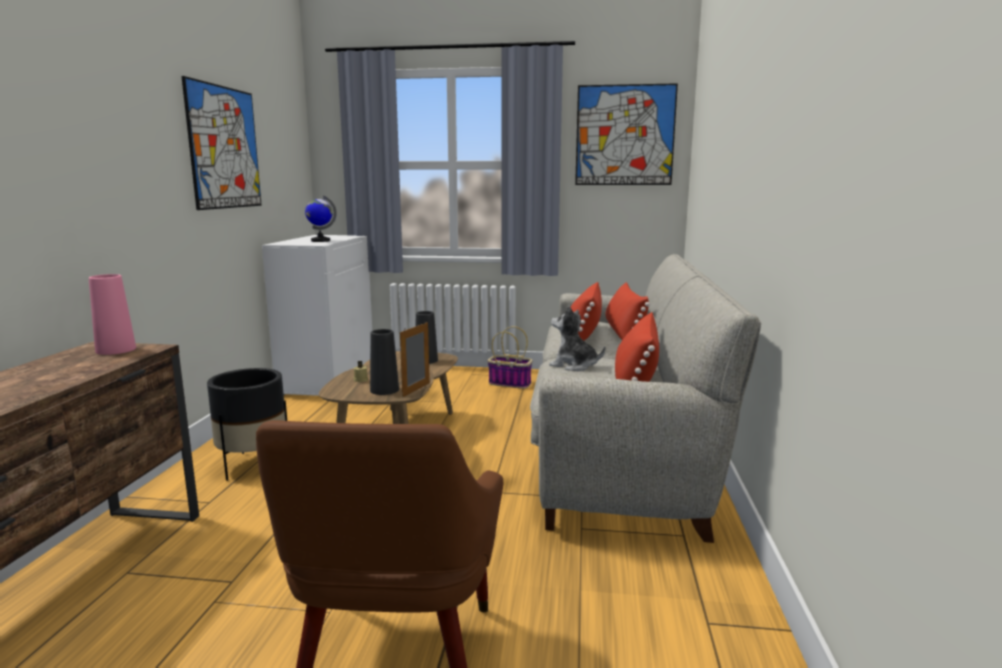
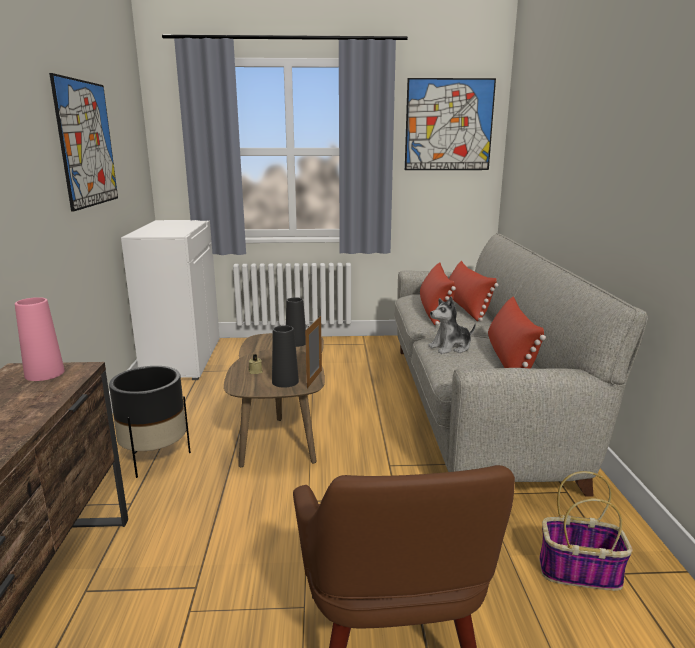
camera: 10 degrees left, 5 degrees up
globe [305,196,337,242] -> none
basket [488,326,533,389] -> basket moved to [539,471,633,591]
plush toy [549,306,605,371] -> plush toy turned 45 degrees counterclockwise [428,296,476,354]

